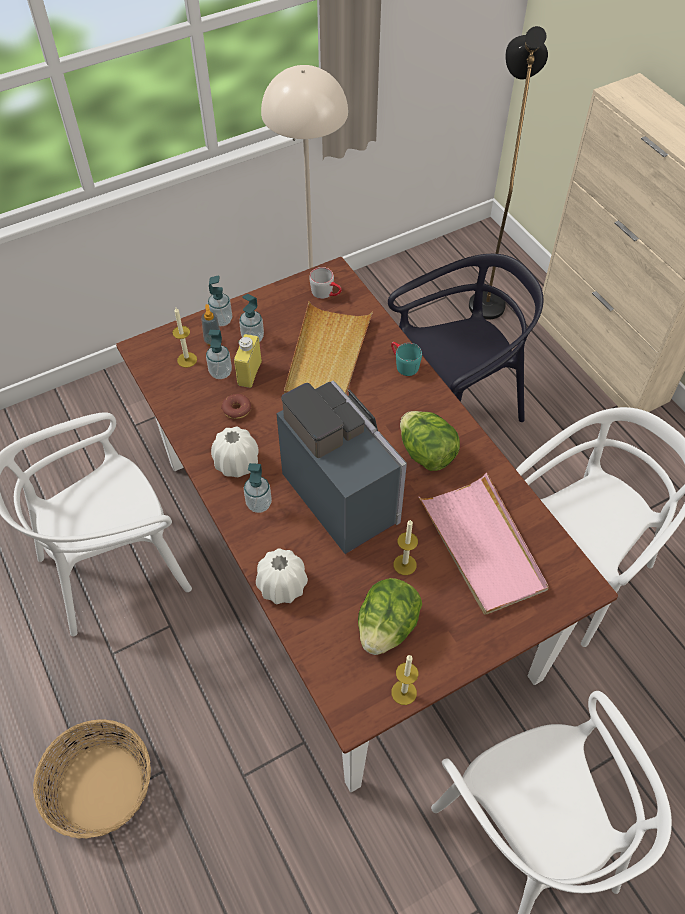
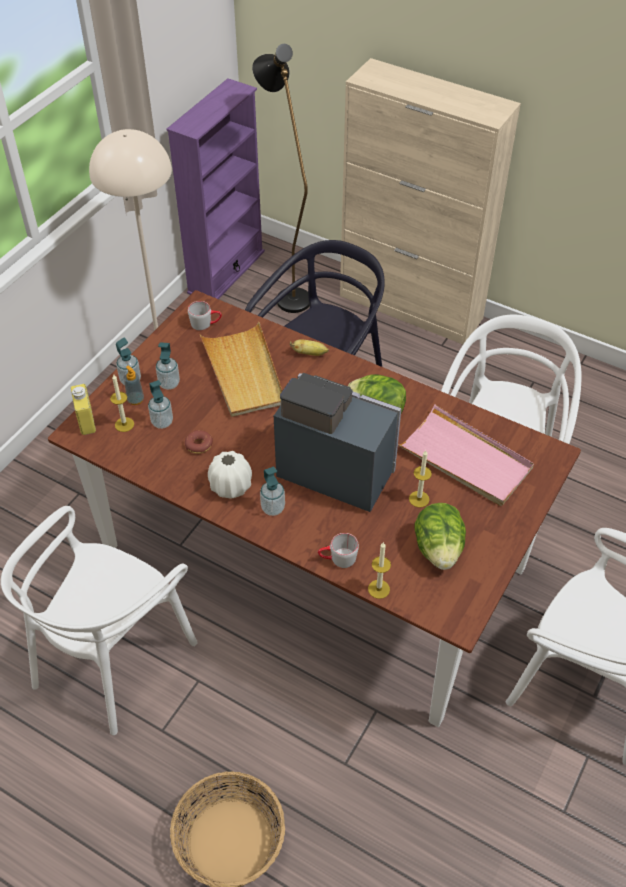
camera: 30 degrees left, 5 degrees down
yellow bottle [234,334,262,388] -> yellow bottle moved to [71,384,96,435]
white vase [256,548,308,604] -> grey mug [318,533,359,568]
turquoise mug [391,342,422,376] -> banana [290,339,329,356]
candle [391,655,418,705] -> candle moved to [368,542,391,599]
none -> purple bookcase [166,78,265,299]

